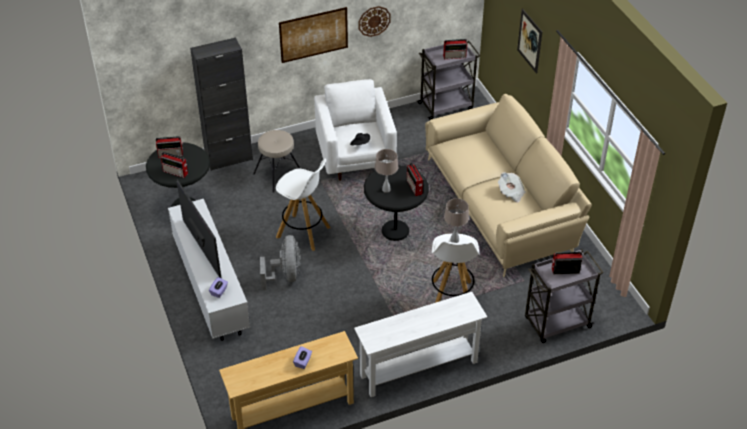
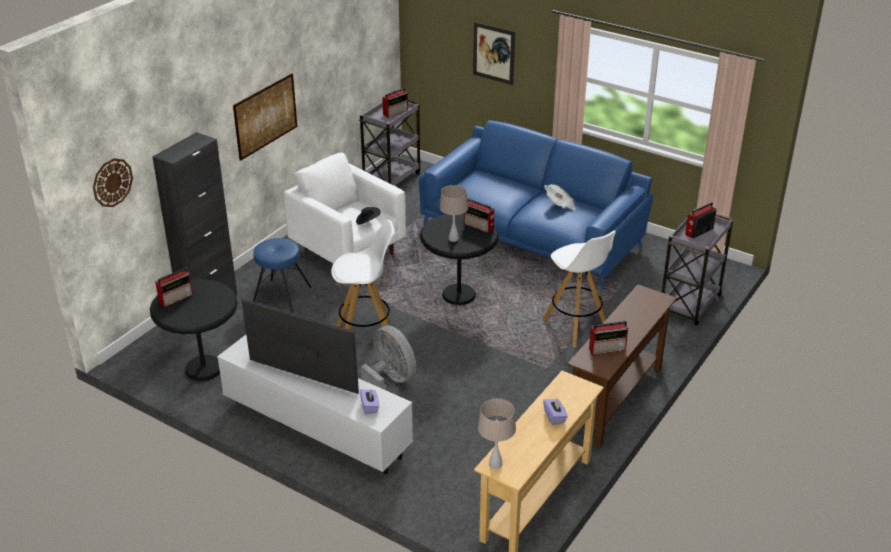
camera: 35 degrees left, 10 degrees down
radio [161,152,188,178] -> radio moved to [589,321,628,355]
beige stool [253,130,300,193] -> blue stool [253,238,312,313]
white console table [354,292,487,397] -> brown console table [567,284,677,447]
wall clock [358,6,391,37] -> wall clock moved to [93,158,133,207]
beige sofa [425,94,592,277] -> blue sofa [419,120,654,289]
beige table lamp [444,198,469,243] -> beige table lamp moved to [478,399,516,469]

